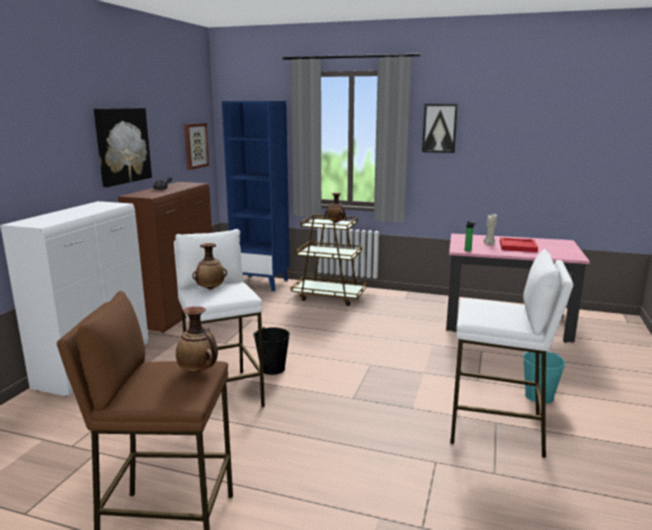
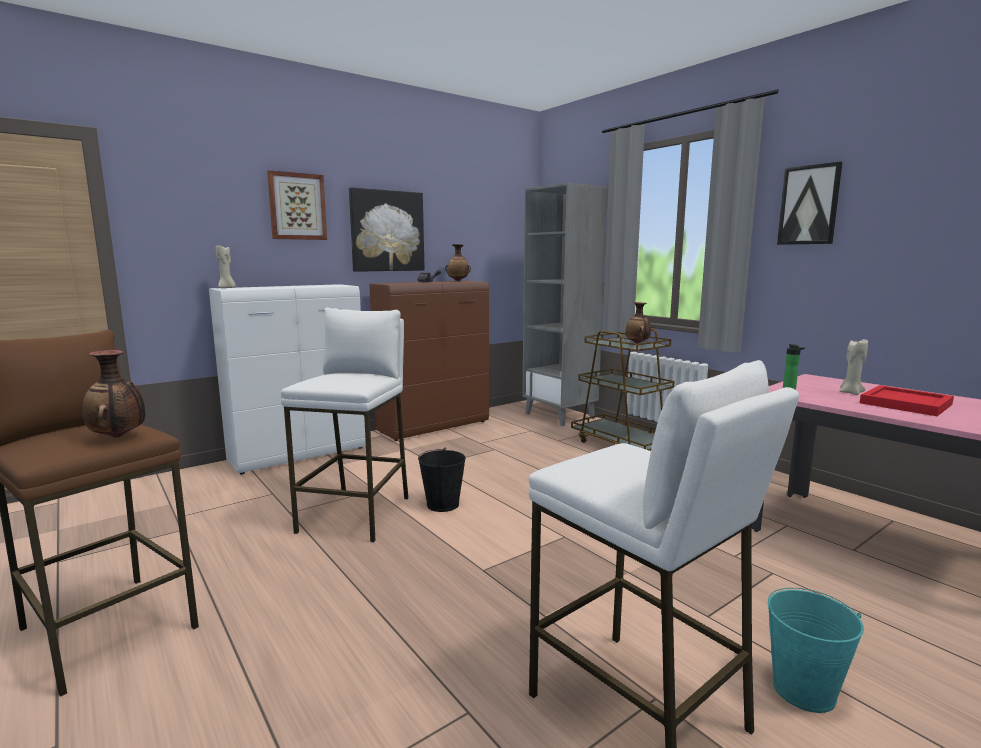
camera: 35 degrees right, 5 degrees down
picture [184,123,209,170] -> picture moved to [267,170,327,240]
vase [192,243,227,290] -> vase moved to [445,244,471,281]
blue bookcase [222,101,290,291] -> grey bookcase [522,183,608,426]
none -> beige candle [216,245,236,288]

